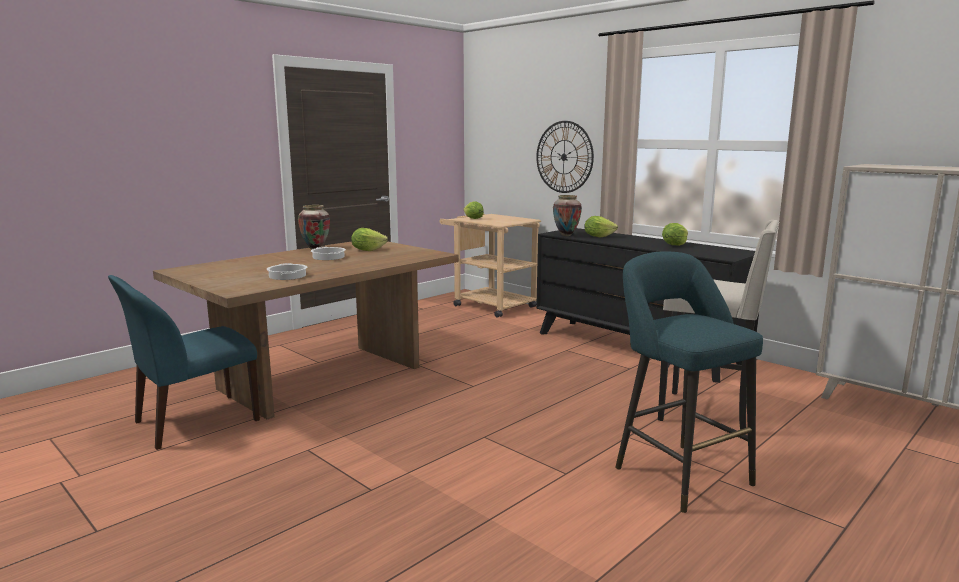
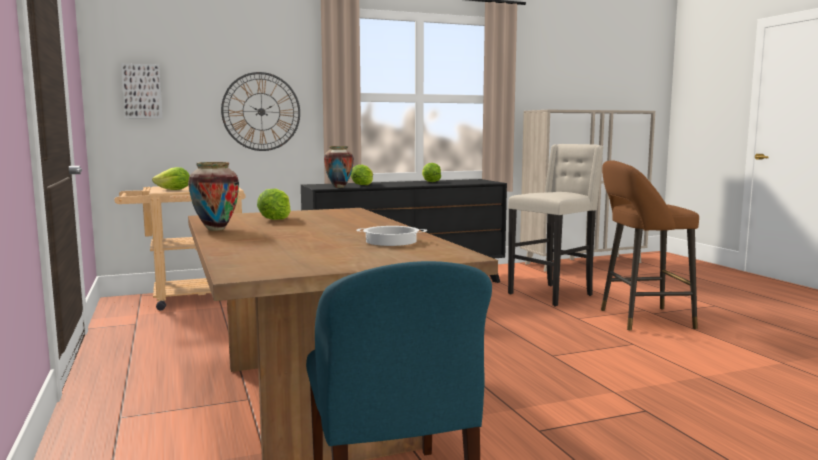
camera: 65 degrees left, 5 degrees down
cooking pot [311,247,346,260] -> none
turquoise stool [615,251,763,513] -> brown stool [601,160,699,331]
none -> picture [121,64,163,119]

